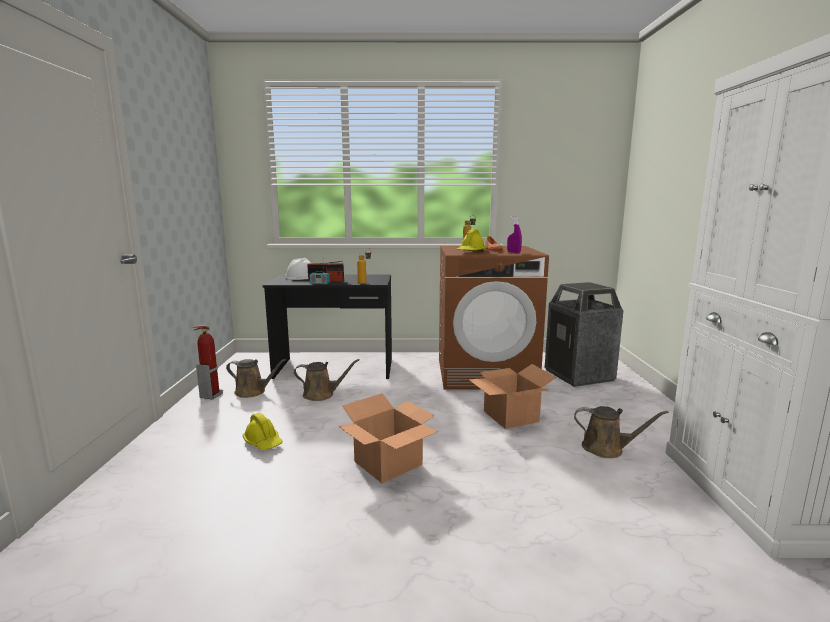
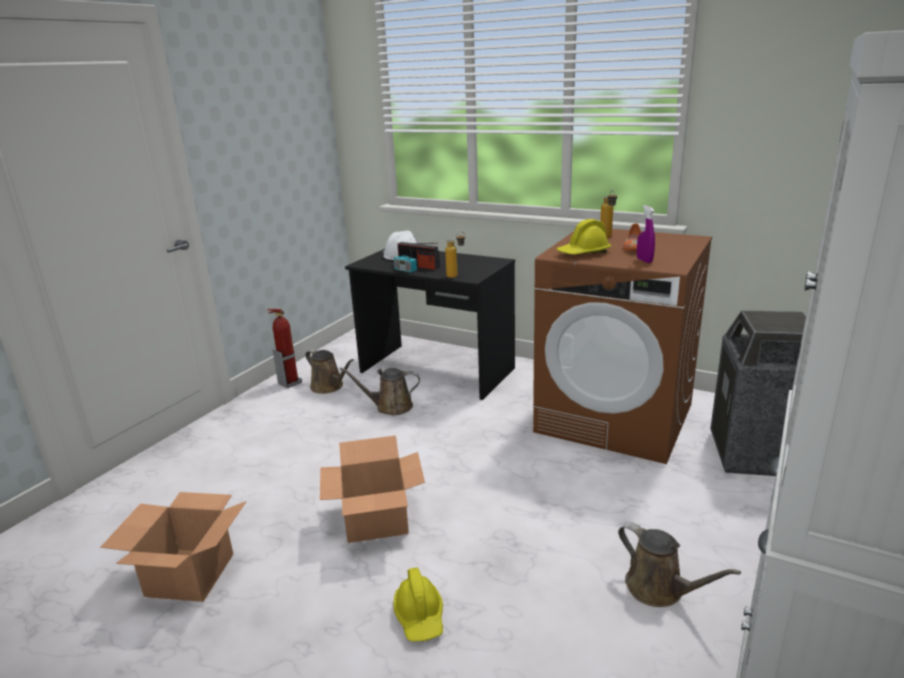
camera: 30 degrees right, 10 degrees up
yellow hard hat [243,413,283,450] -> yellow hard hat moved to [393,568,443,642]
brown watering can [294,359,360,401] -> brown watering can turned 150 degrees clockwise [340,367,420,415]
cardboard box [468,364,557,429] -> cardboard box moved to [100,492,247,602]

